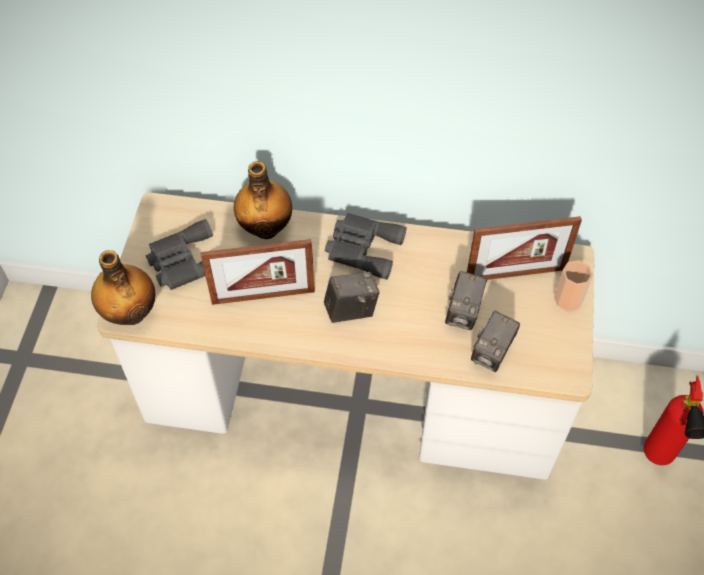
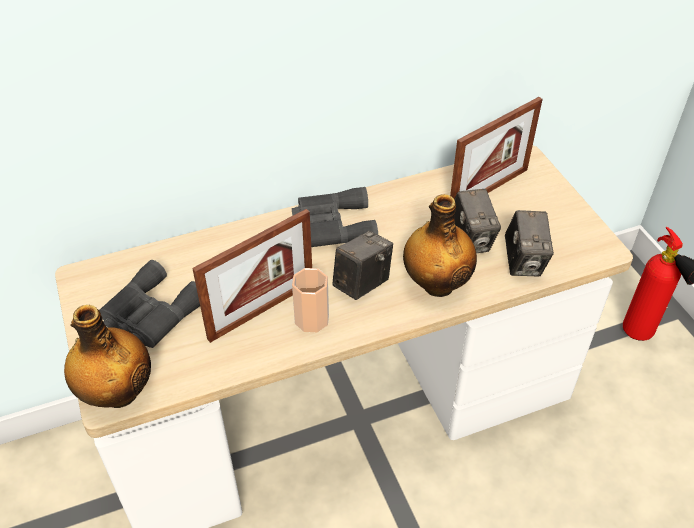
camera: 30 degrees left, 10 degrees down
bottle [234,161,292,239] -> bottle moved to [403,194,477,297]
cup [554,260,593,311] -> cup moved to [292,268,329,332]

